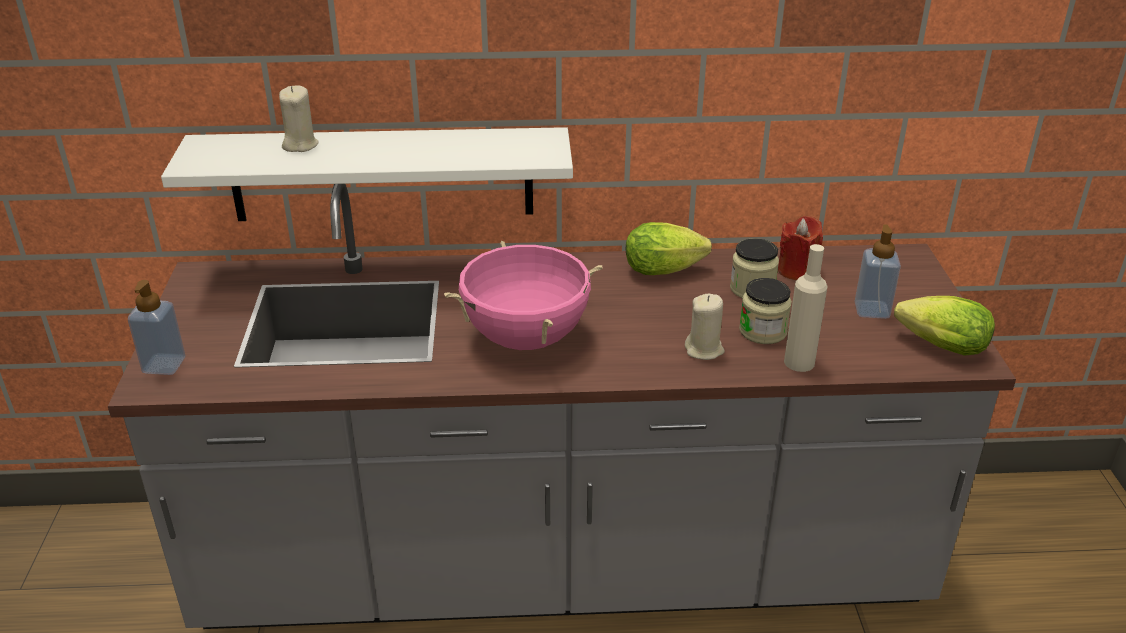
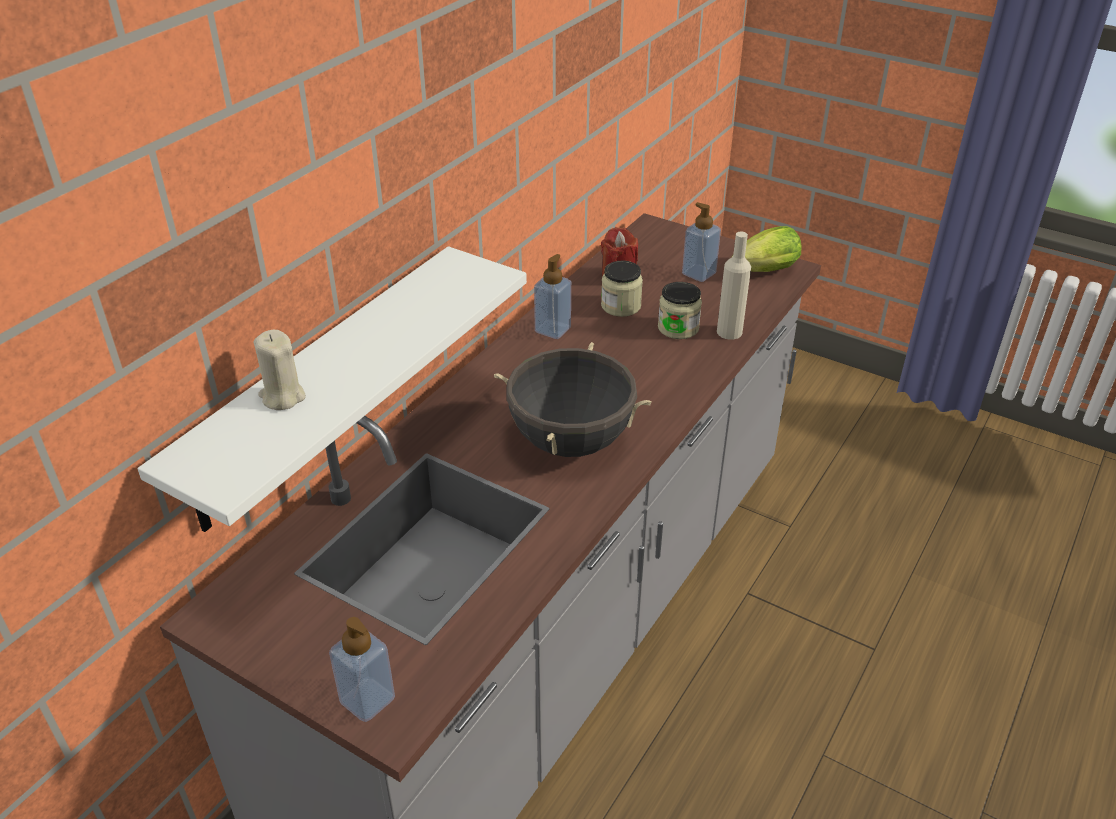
camera: 55 degrees left, 5 degrees up
pink cooking pot [444,240,603,350] -> black cooking pot [494,342,652,457]
lettuce [626,222,712,275] -> soap dispenser [534,254,571,339]
beige candle [685,294,725,360] -> none

